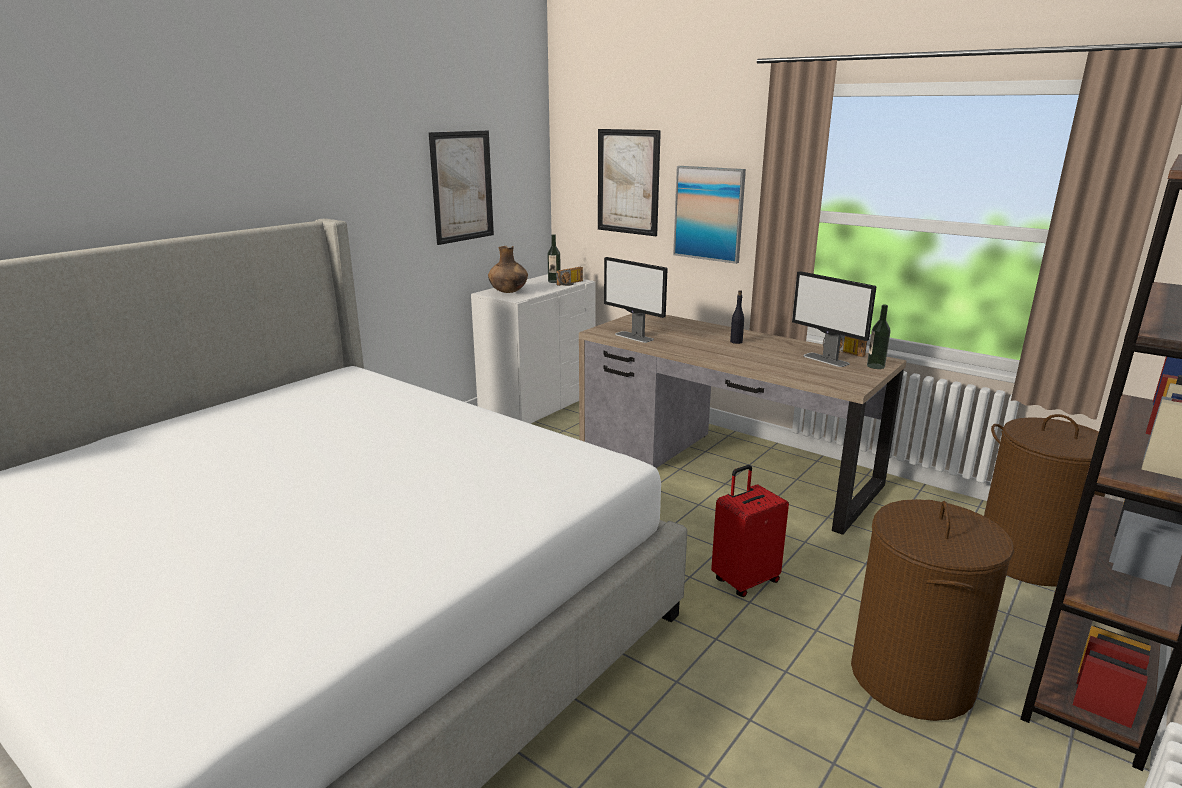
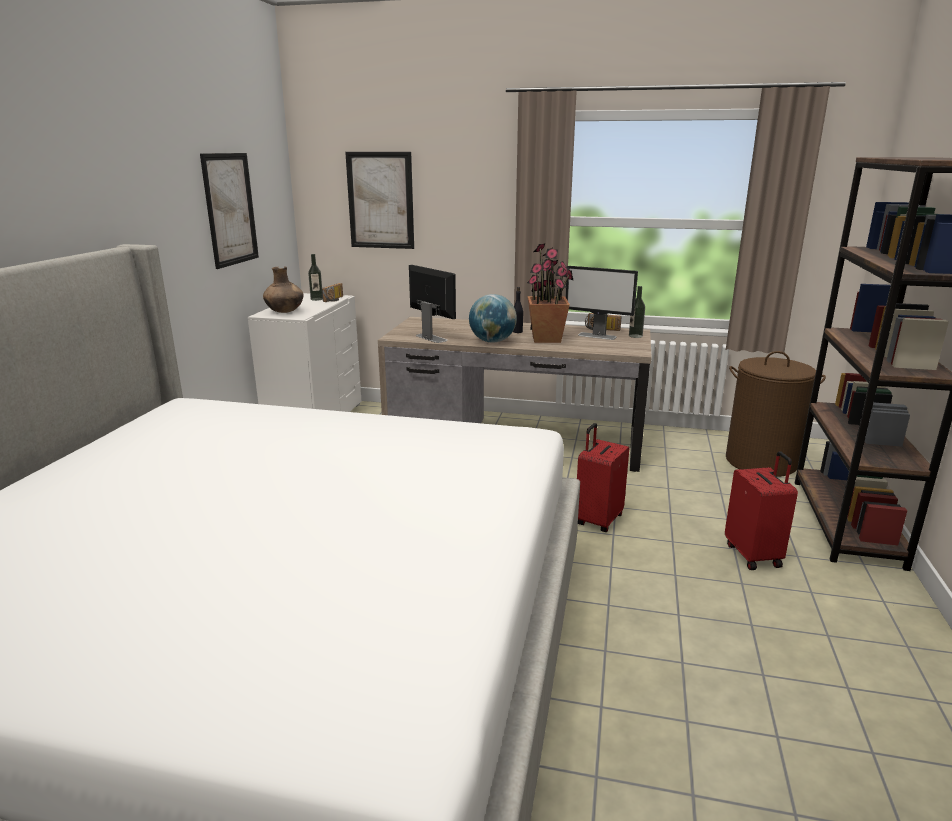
camera: 25 degrees left, 0 degrees up
monitor [604,257,668,343] -> monitor turned 150 degrees counterclockwise [409,265,456,343]
picture [673,166,746,264] -> none
brown laundry basket [851,499,1014,721] -> red suitcase [725,451,798,570]
none -> globe [469,294,517,343]
none -> potted plant [527,243,574,343]

